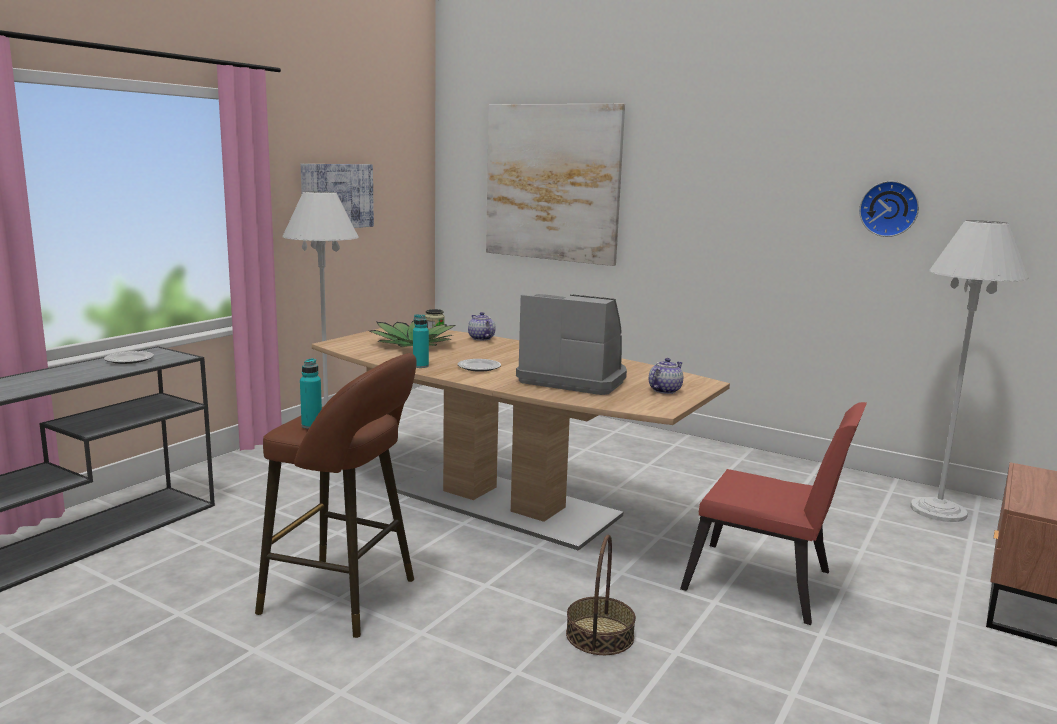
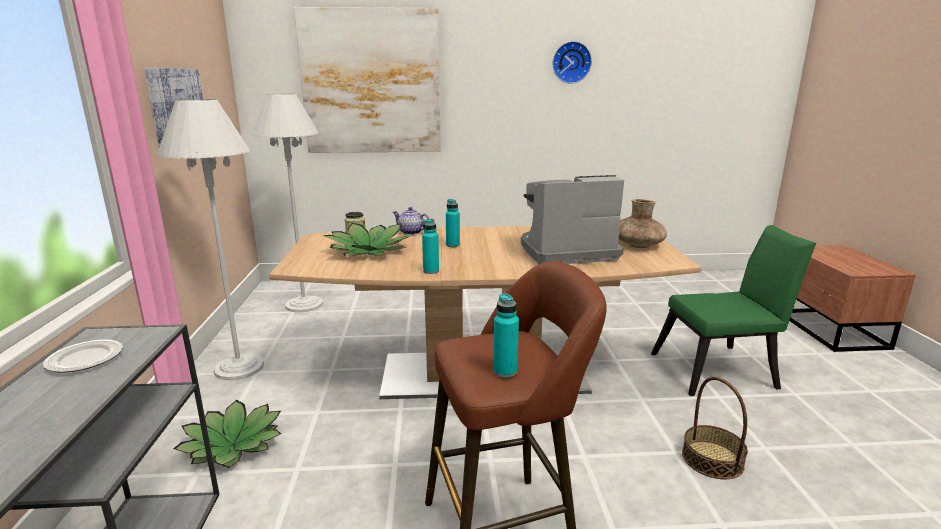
camera: 35 degrees left, 5 degrees up
plate [458,359,501,372] -> none
teapot [649,358,683,394] -> brown vase [619,199,667,248]
red chair [680,402,867,625] -> green chair [651,225,816,396]
wall clock [859,181,919,237] -> wall clock moved to [553,41,592,84]
white floor lamp [910,220,1029,522] -> white floor lamp moved to [251,94,323,312]
none -> potted plant [173,400,281,468]
none -> turquoise bottle [446,199,460,247]

